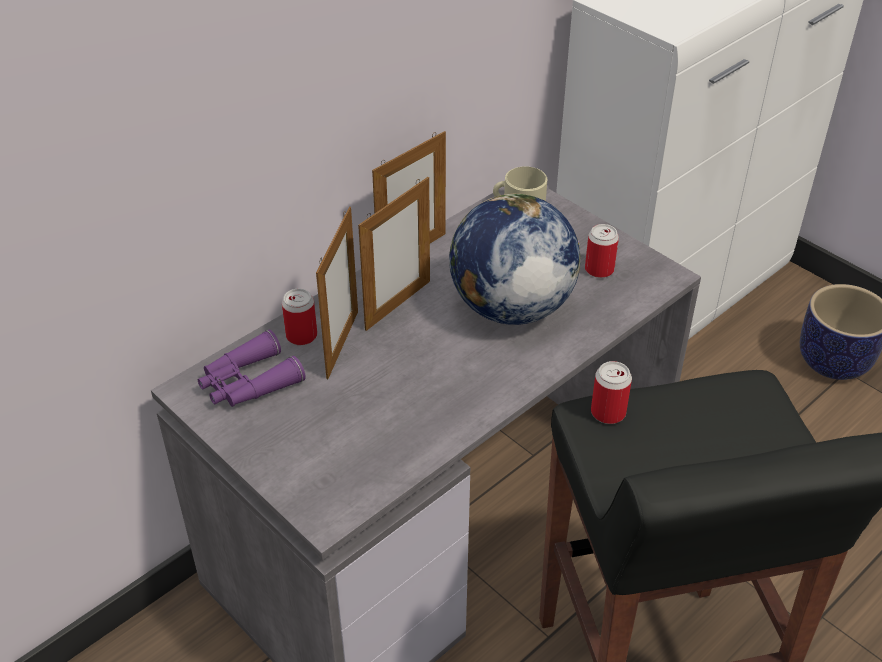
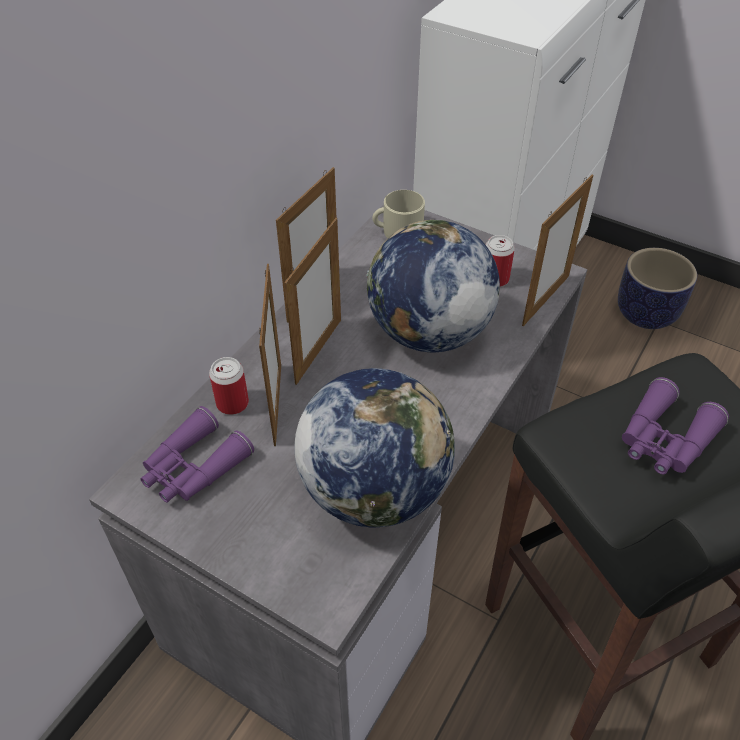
camera: 15 degrees left, 5 degrees up
can [591,361,632,424] -> none
none -> globe [294,368,455,528]
none -> picture frame [522,175,593,326]
none -> purple binoculars [622,377,729,474]

